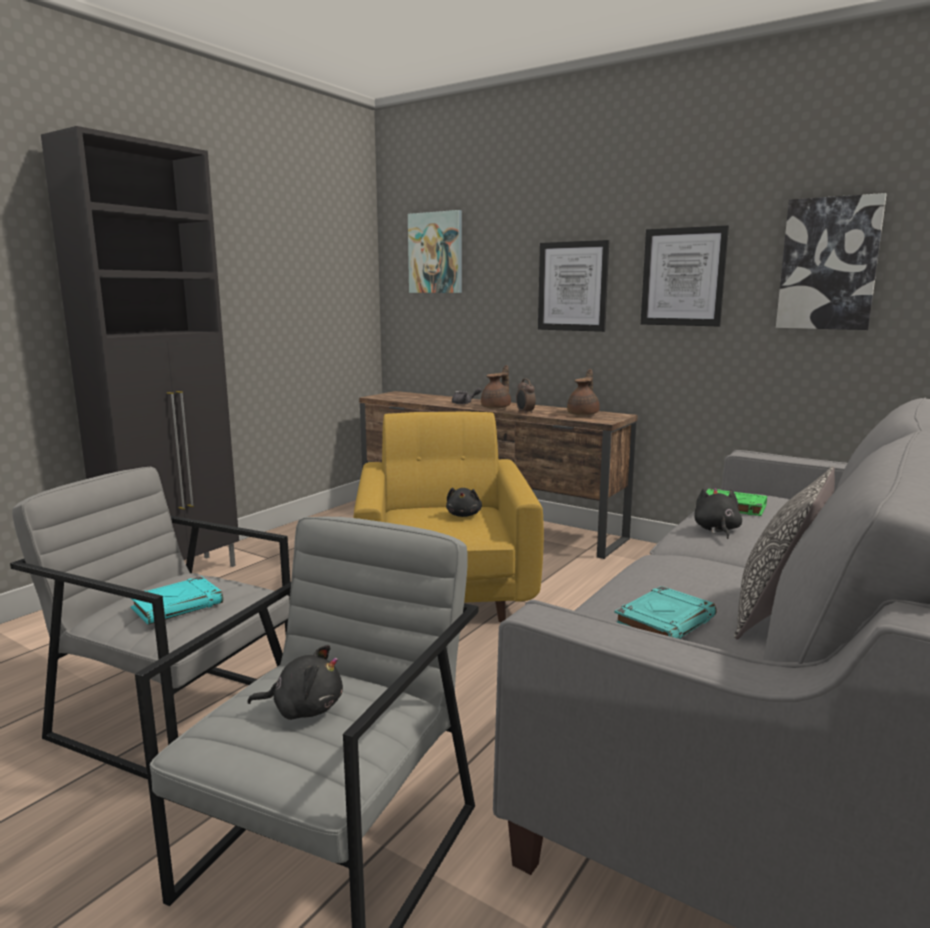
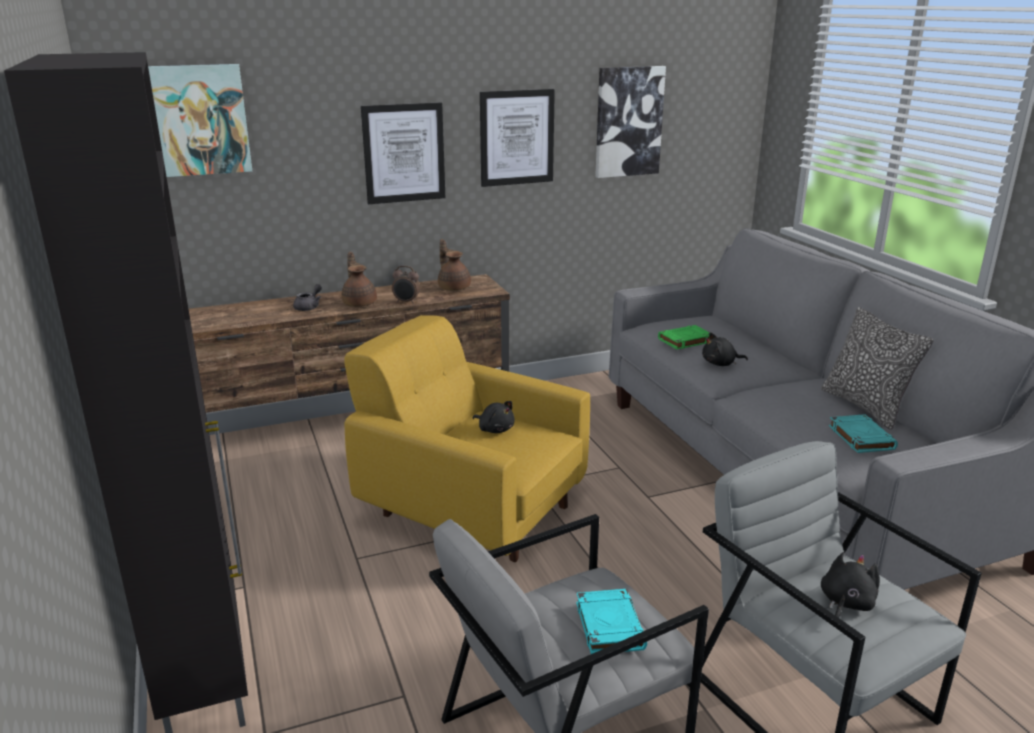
camera: 55 degrees left, 10 degrees up
black plush toy [694,488,742,539] -> black plush toy turned 45 degrees counterclockwise [702,332,748,366]

